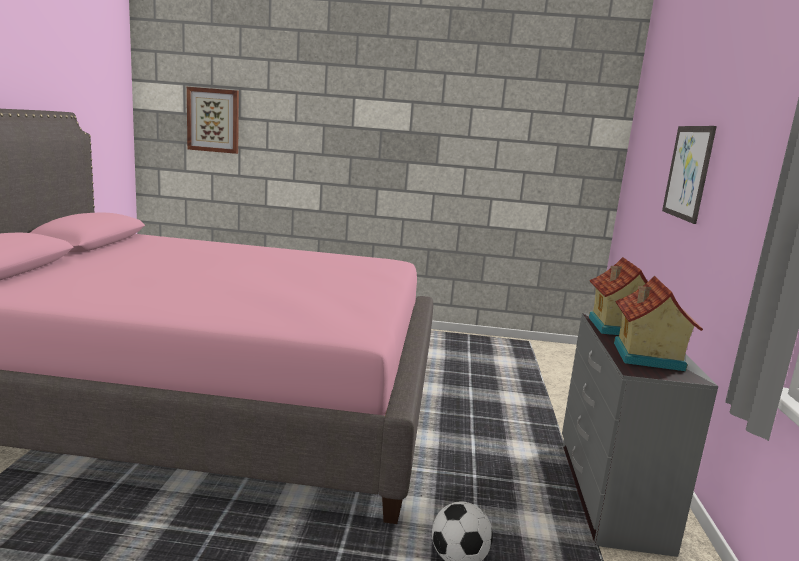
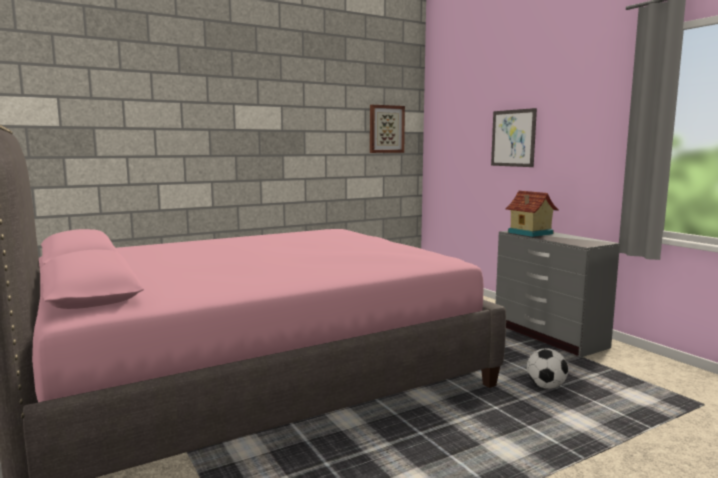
camera: 35 degrees left, 5 degrees down
picture [187,87,239,154] -> picture moved to [370,105,405,153]
toy house [614,276,703,371] -> none

